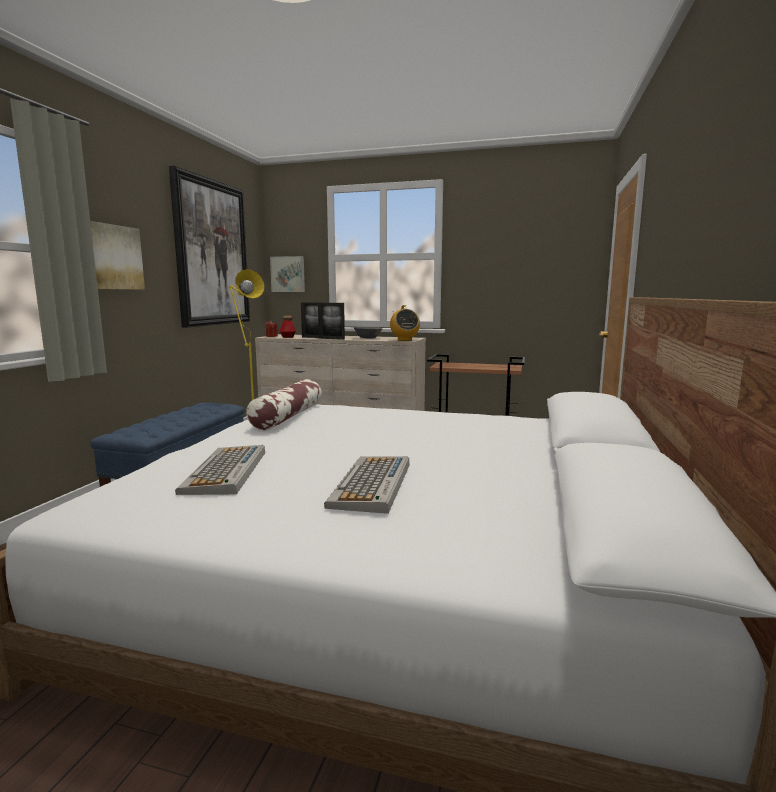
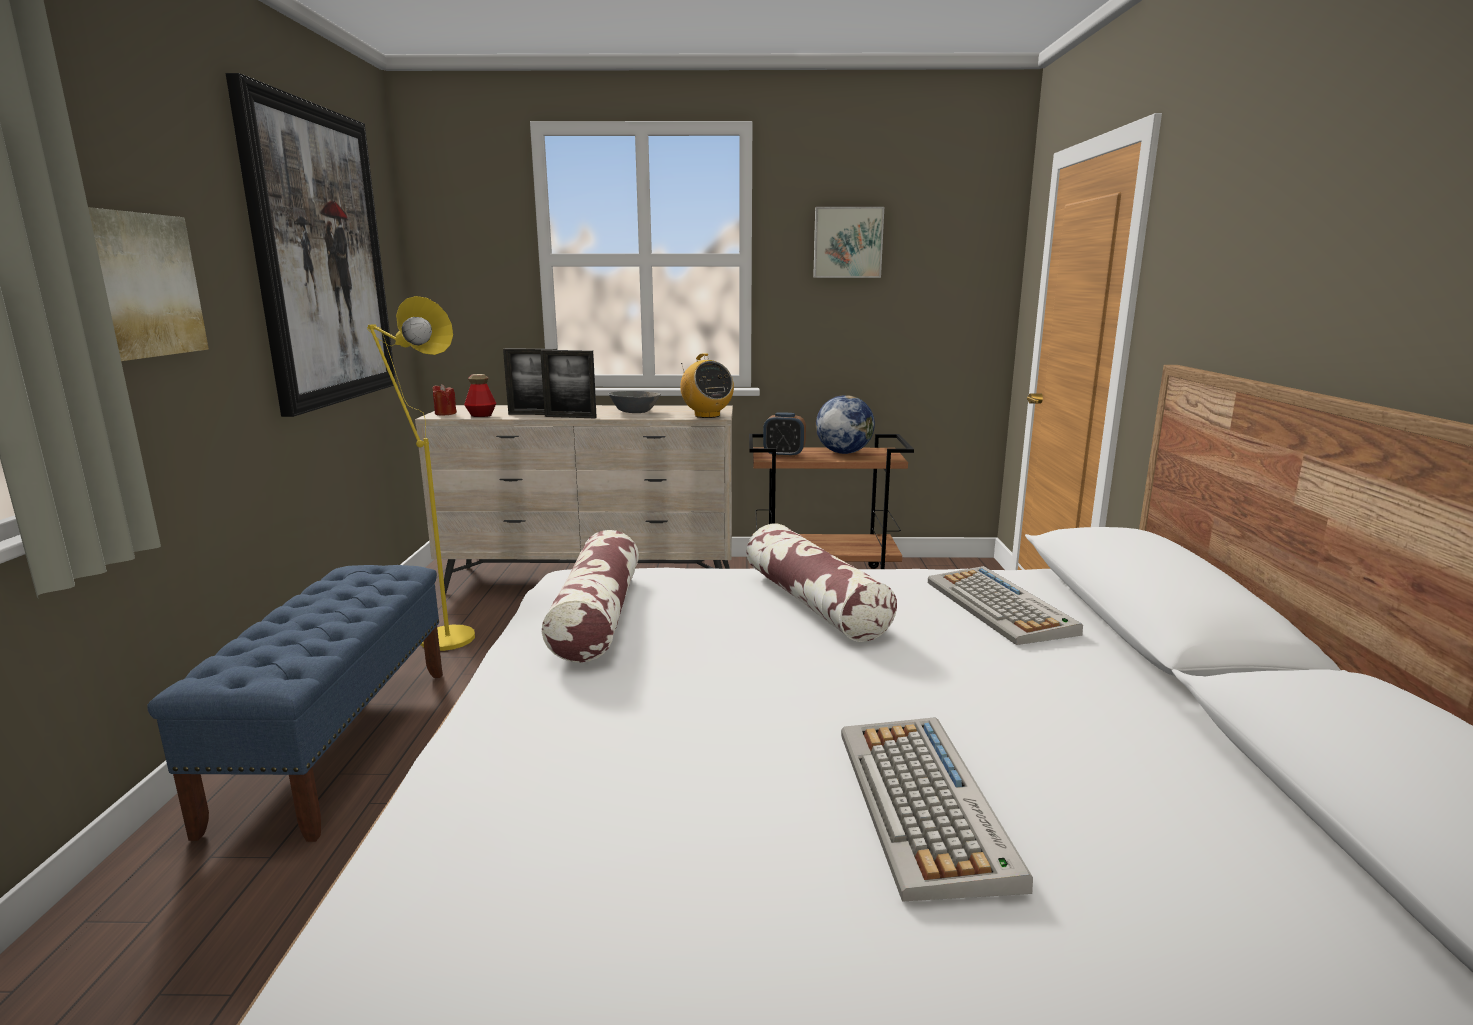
camera: 15 degrees left, 5 degrees up
keyboard [175,445,265,495] -> keyboard moved to [928,566,1083,645]
picture [270,256,305,292] -> picture moved to [813,207,884,278]
none -> pillow [746,524,897,642]
none -> alarm clock [763,412,806,457]
none -> globe [816,395,875,454]

